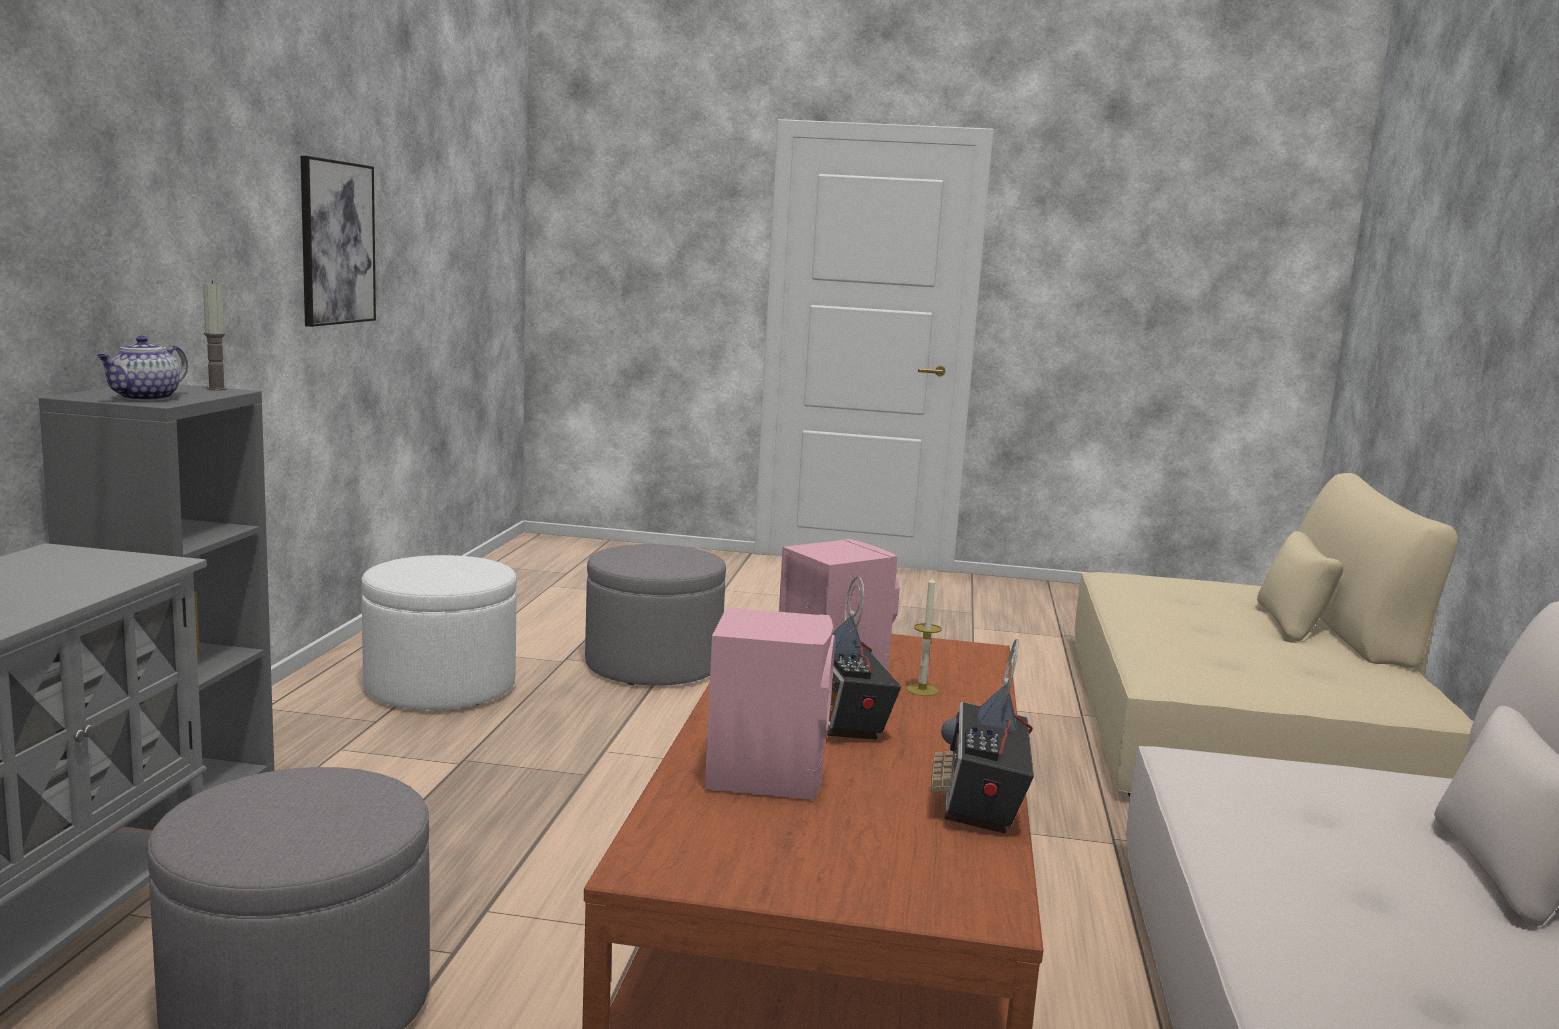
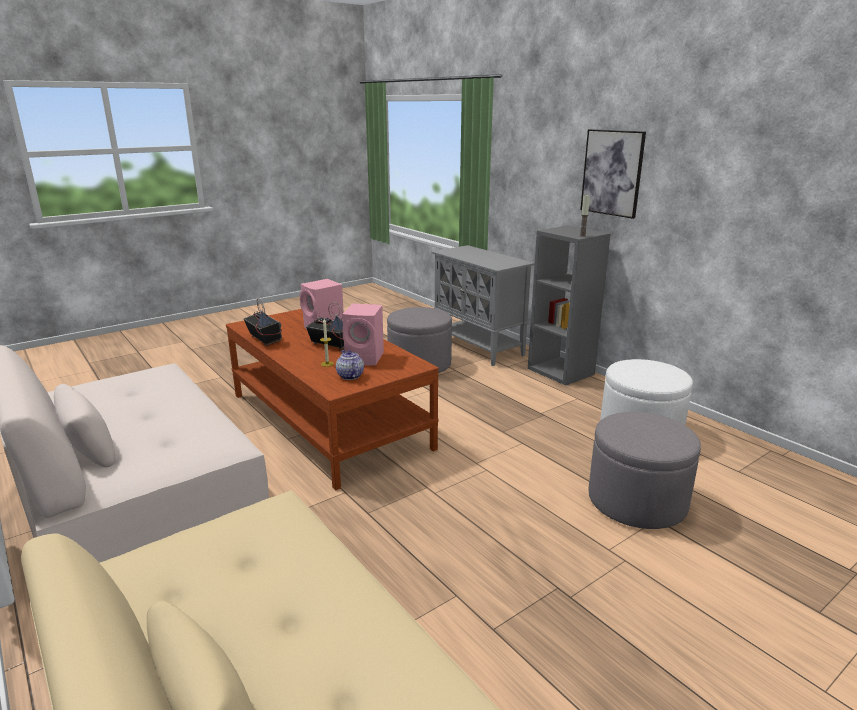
camera: 135 degrees right, 10 degrees up
teapot [97,336,188,401] -> teapot moved to [336,350,364,380]
picture [301,156,376,327] -> picture moved to [580,129,646,219]

